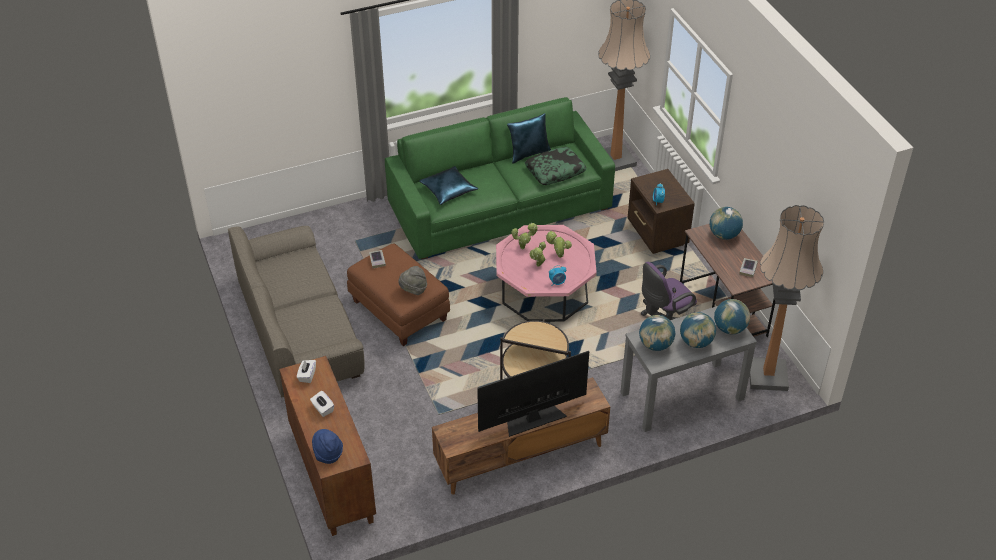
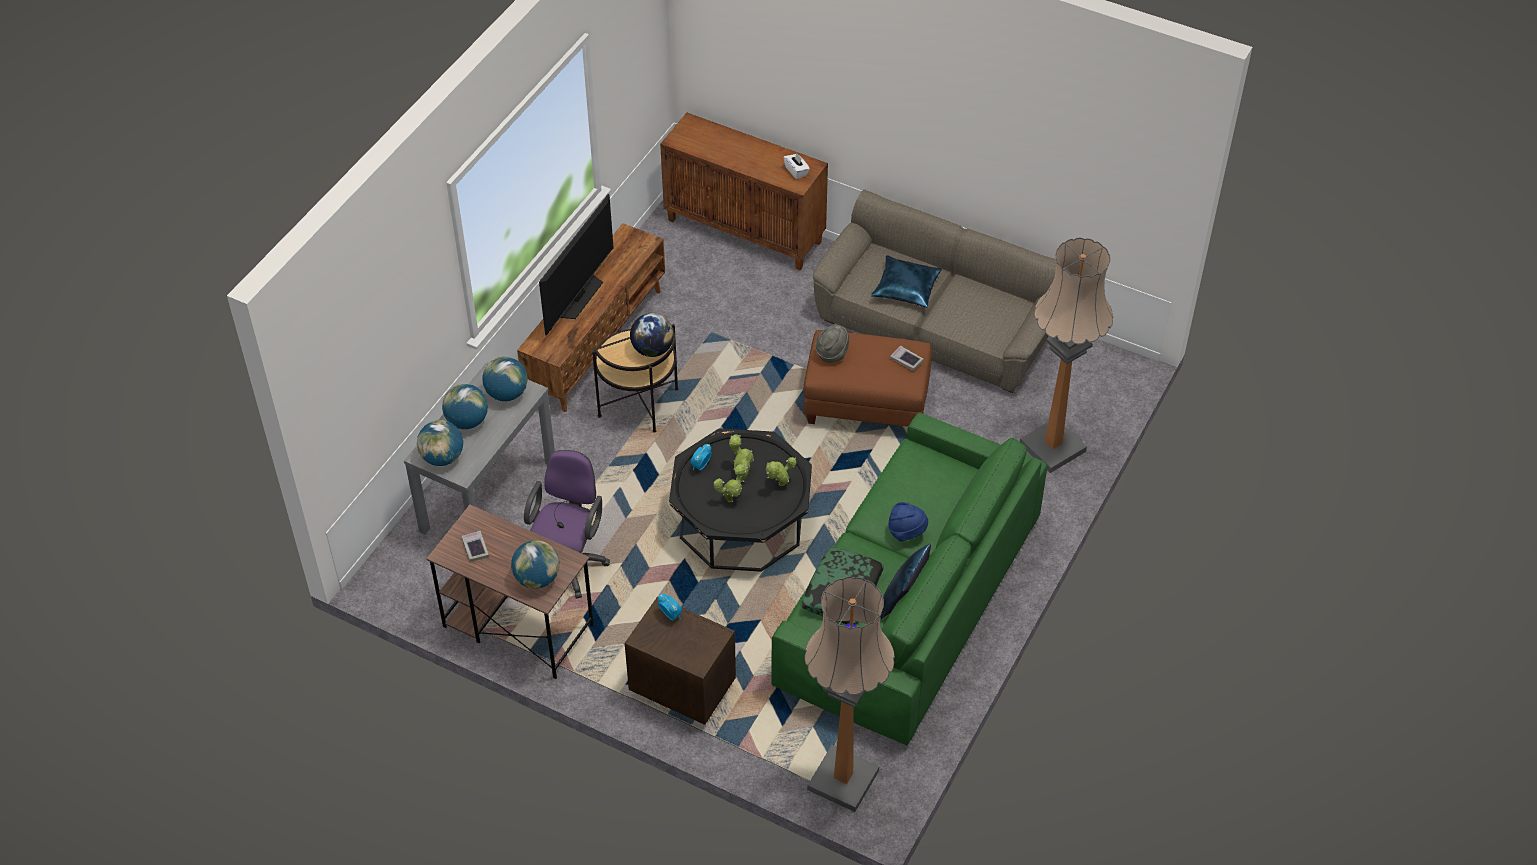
camera: 140 degrees right, 5 degrees up
white tissue box [310,391,334,417] -> none
blue hat [312,429,343,464] -> blue hat moved to [888,502,928,542]
blue pillow [419,166,479,205] -> blue pillow moved to [871,255,942,308]
pink coffee table [496,225,597,322] -> black coffee table [669,429,812,572]
floor lamp [749,205,824,391] -> floor lamp moved to [1020,237,1113,473]
none -> globe [630,313,674,357]

